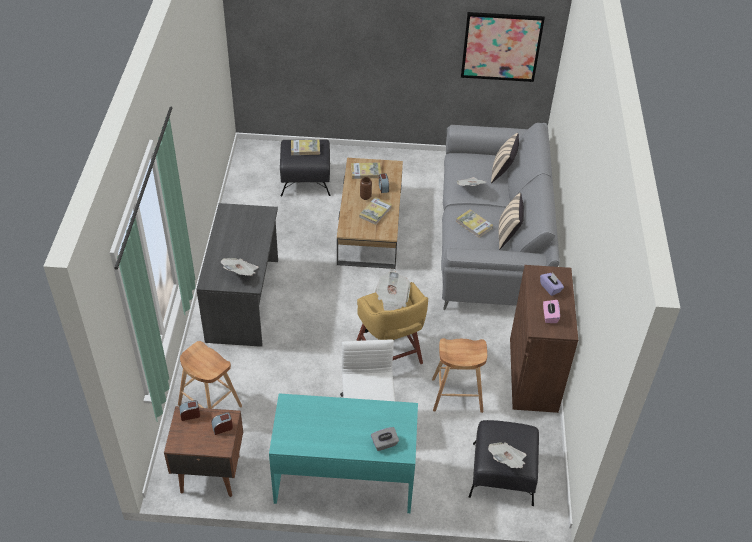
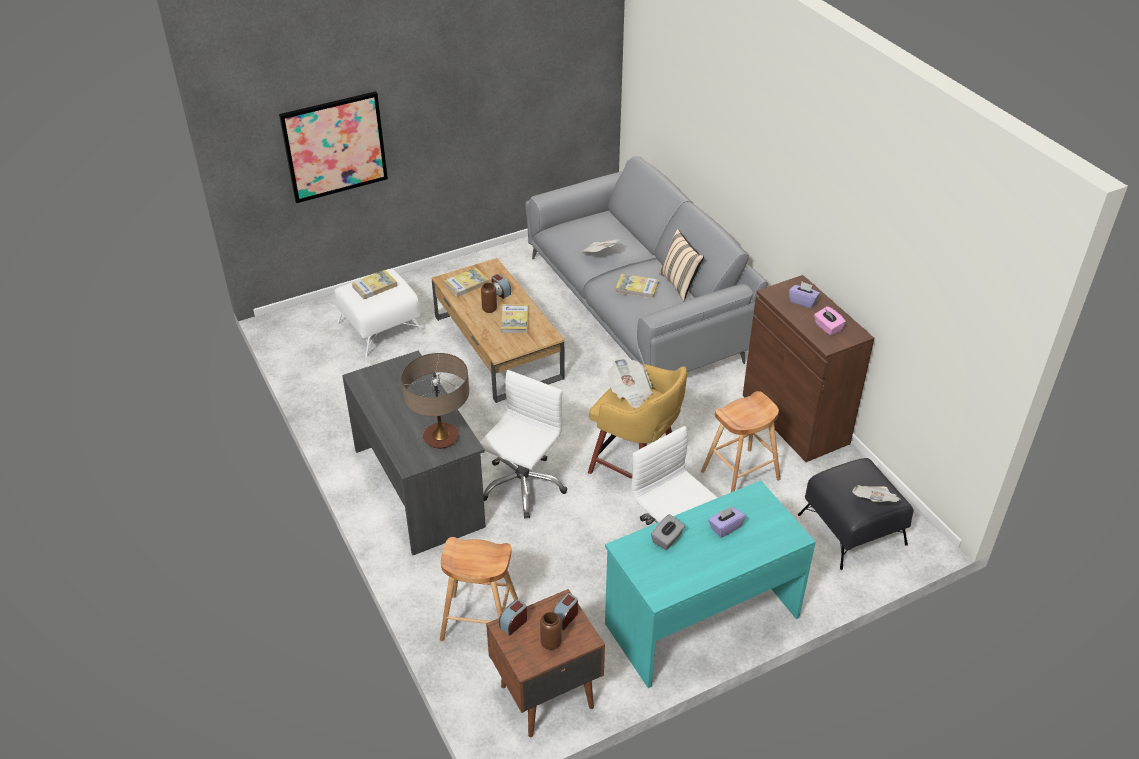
camera: 30 degrees left, 5 degrees down
newspaper [221,258,259,276] -> table lamp [401,353,469,449]
black ottoman [280,139,331,196] -> white ottoman [335,269,425,358]
grey tissue box [371,427,399,451] -> grey tissue box moved to [651,514,685,550]
picture [461,12,545,82] -> picture moved to [279,91,388,203]
beige pillow [491,133,519,183] -> none
none -> white office chair [480,370,567,519]
none -> brown vase [540,612,562,650]
none -> purple tissue box [708,506,745,538]

